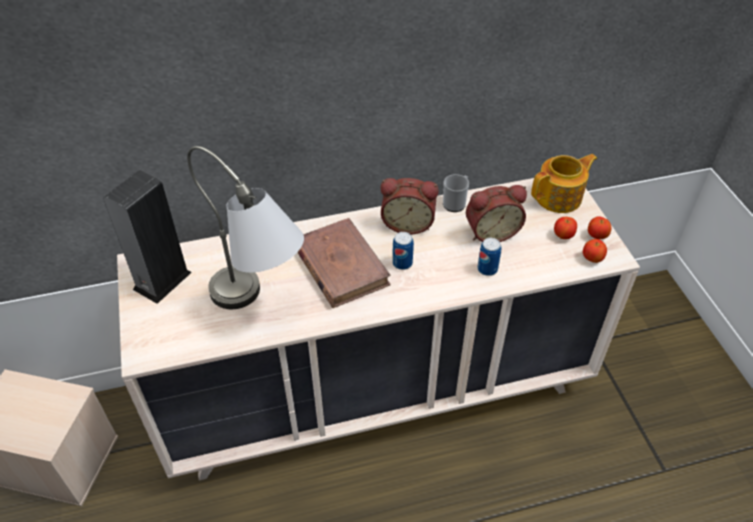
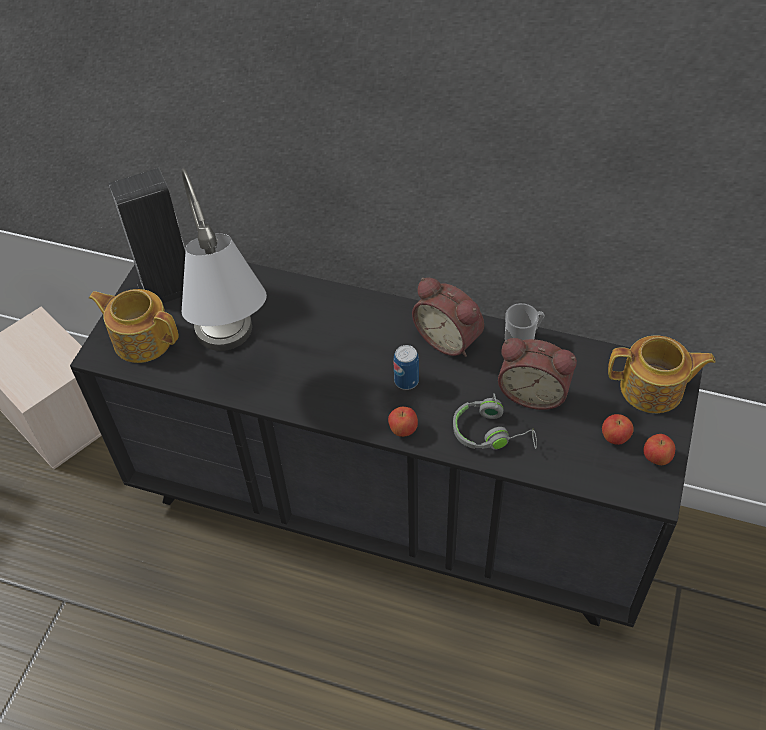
camera: 35 degrees right, 5 degrees up
beige dresser [117,178,640,481] -> black dresser [70,250,703,627]
brown book [297,218,391,308] -> none
can [477,238,501,276] -> grey headphones [453,394,537,450]
apple [583,239,607,263] -> apple moved to [388,407,418,437]
none -> teapot [89,289,179,363]

